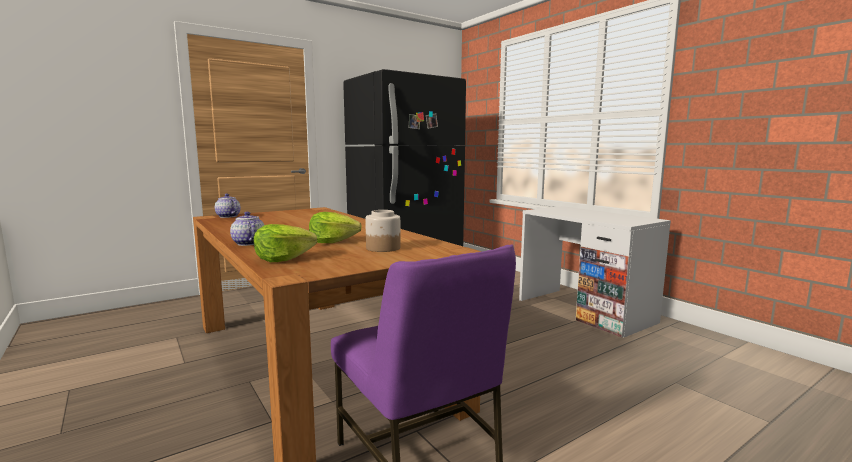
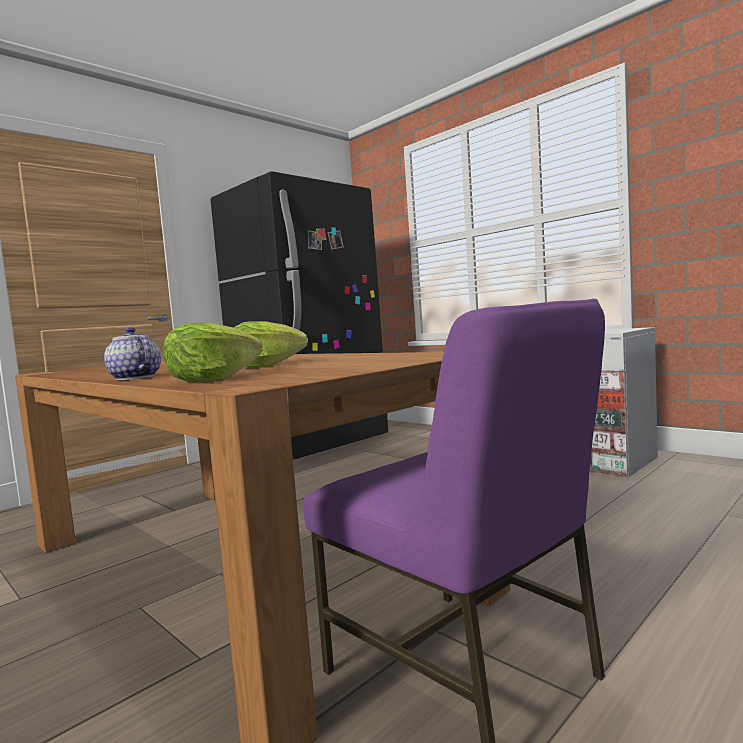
camera: 10 degrees left, 5 degrees down
teapot [215,194,241,218] -> none
jar [365,210,401,252] -> none

